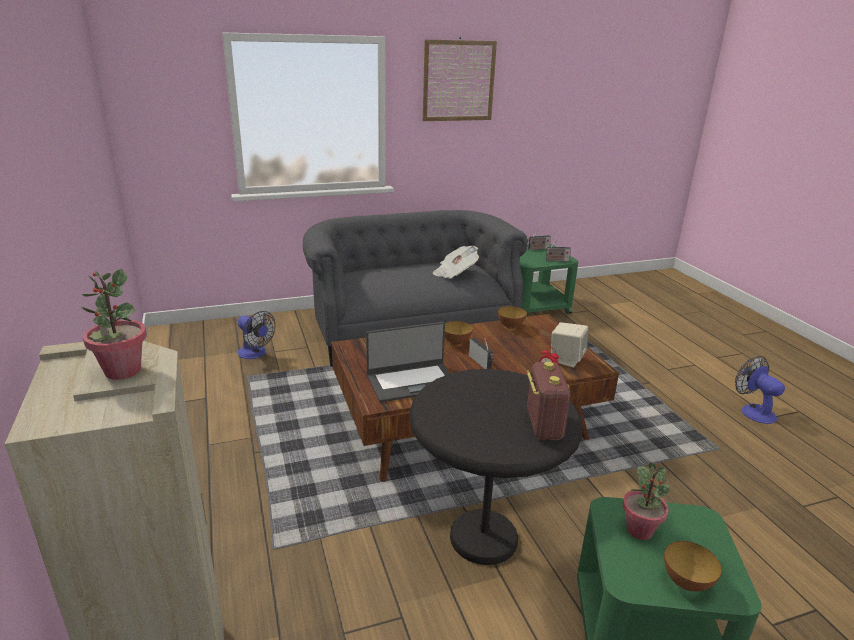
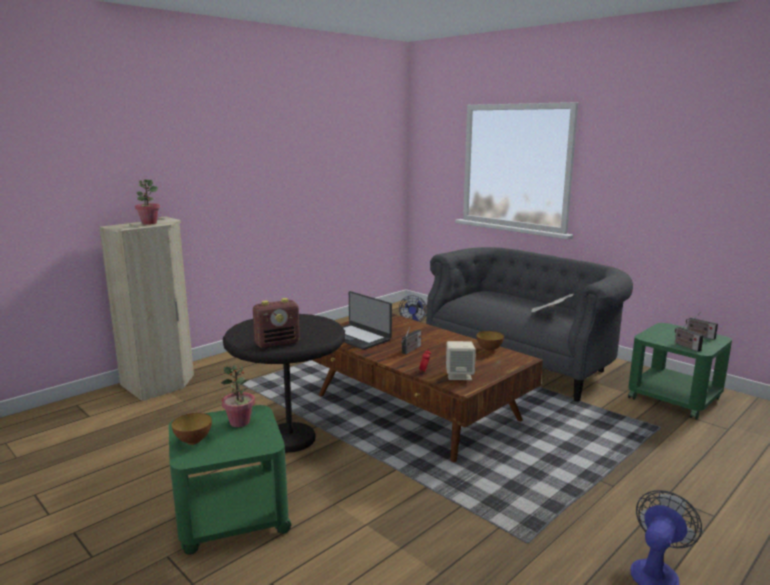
camera: 65 degrees right, 10 degrees down
picture [423,37,497,121] -> none
bowl [445,321,473,345] -> none

